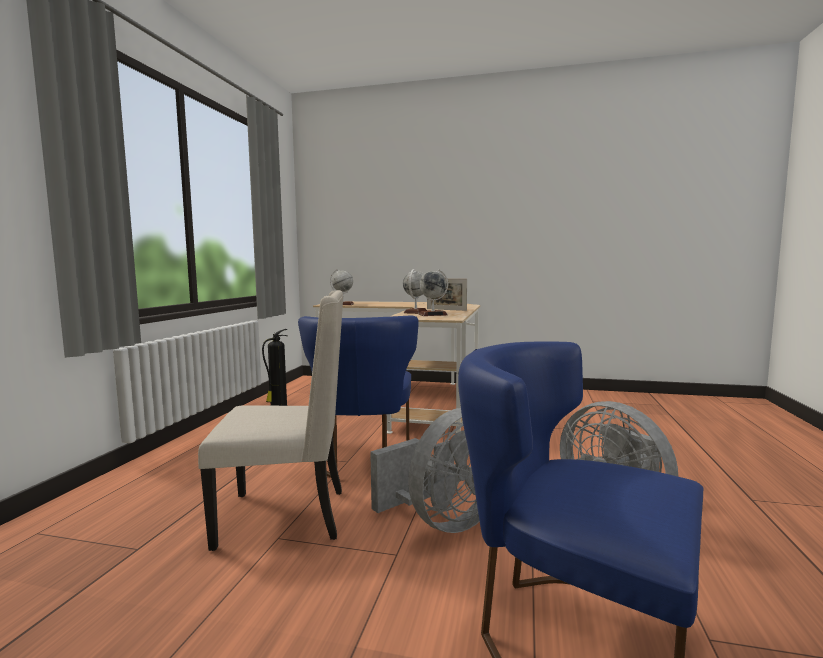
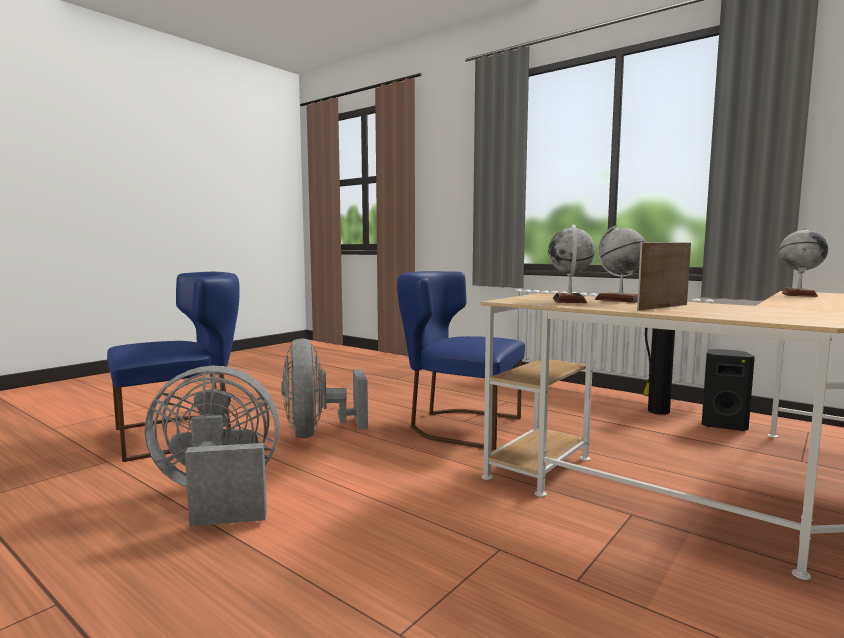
camera: 115 degrees right, 0 degrees up
beige chair [198,290,344,551] -> none
none -> black speaker [702,349,755,431]

